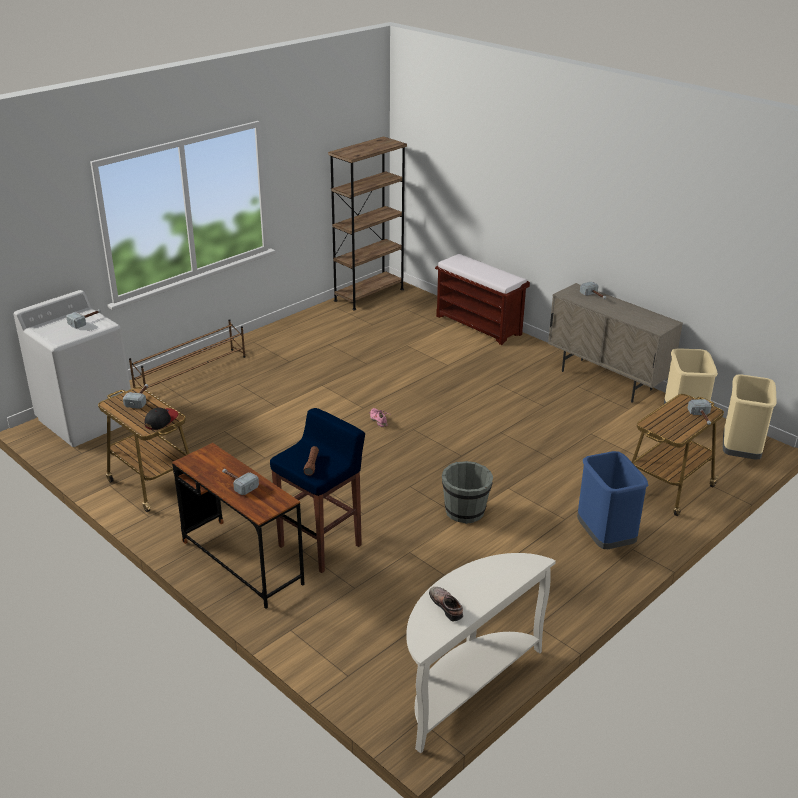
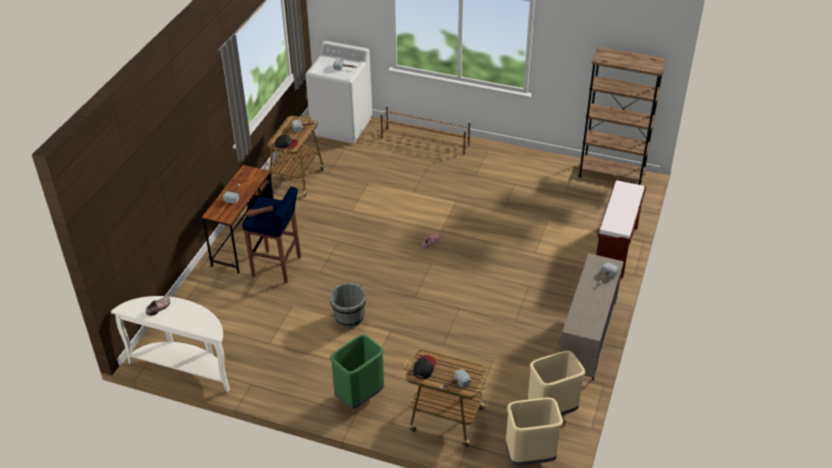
camera: 65 degrees right, 10 degrees up
blue trash can [577,451,648,549] -> green trash can [330,334,384,409]
none -> cap [414,355,436,379]

